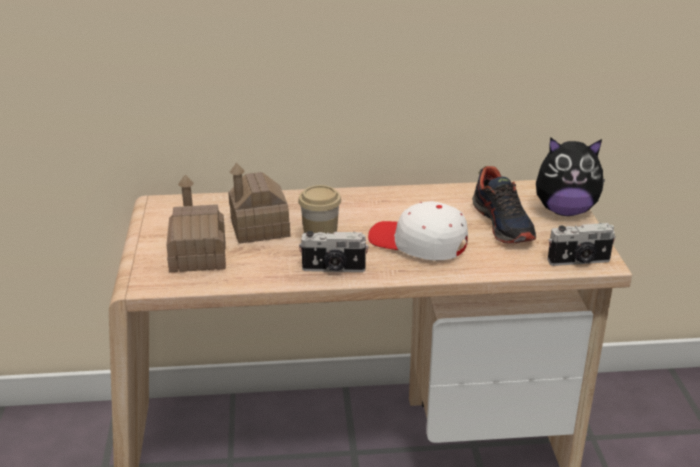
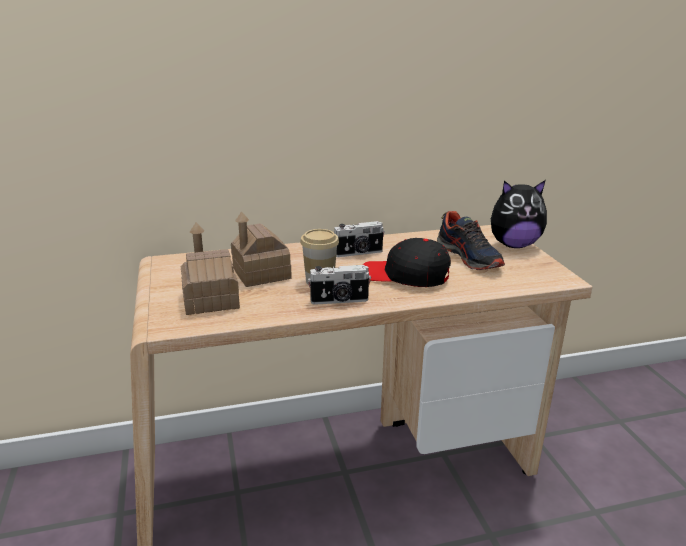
camera: 10 degrees left, 5 degrees down
white cap [368,201,468,261] -> black cap [363,238,451,287]
camera [548,223,616,266] -> camera moved to [334,221,385,257]

